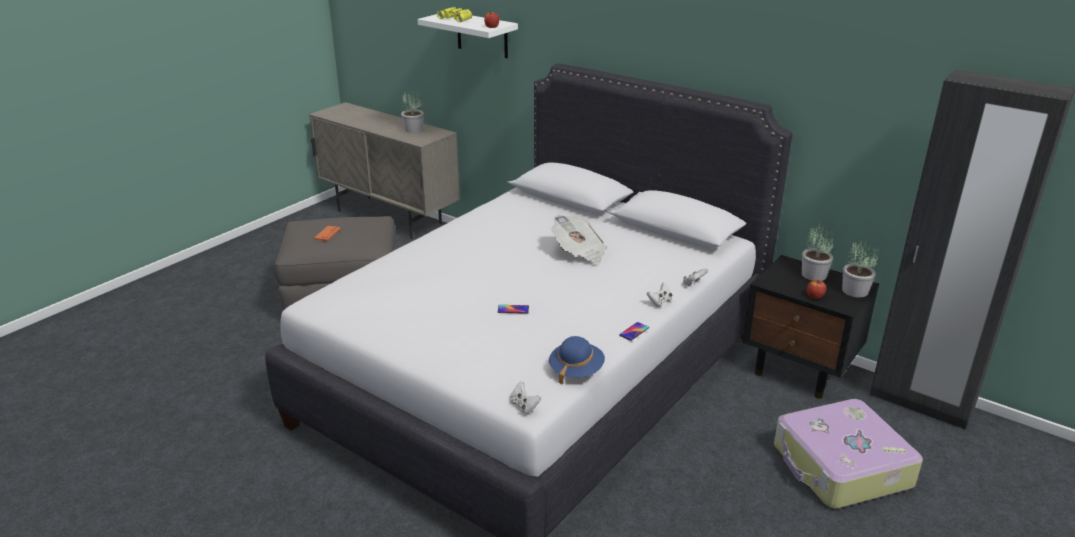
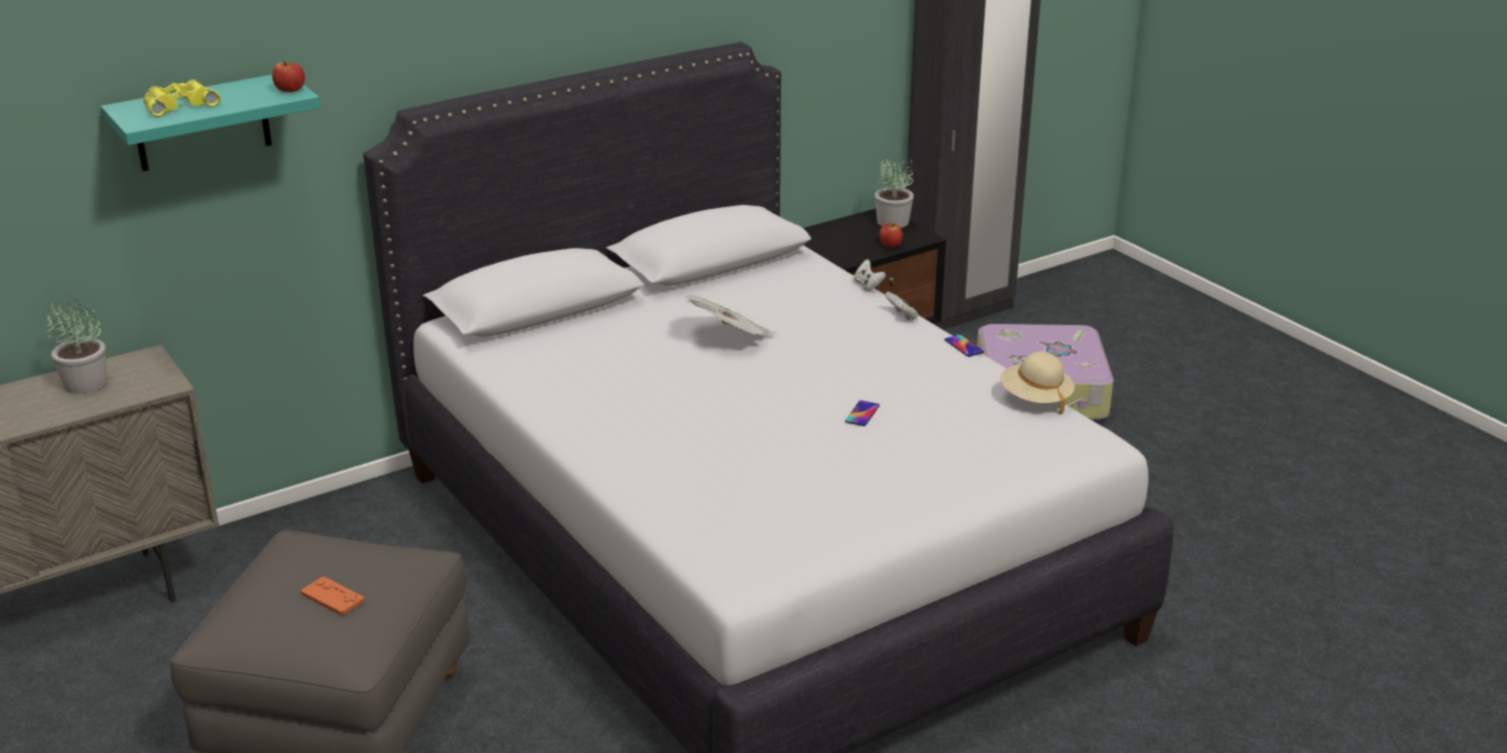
camera: 70 degrees left, 0 degrees up
white shelf [418,14,518,58] -> turquoise shelf [100,75,320,171]
white game controller [510,381,541,414] -> none
blue hat [549,336,605,385] -> beige hat [1000,351,1075,414]
potted plant [802,222,833,281] -> none

